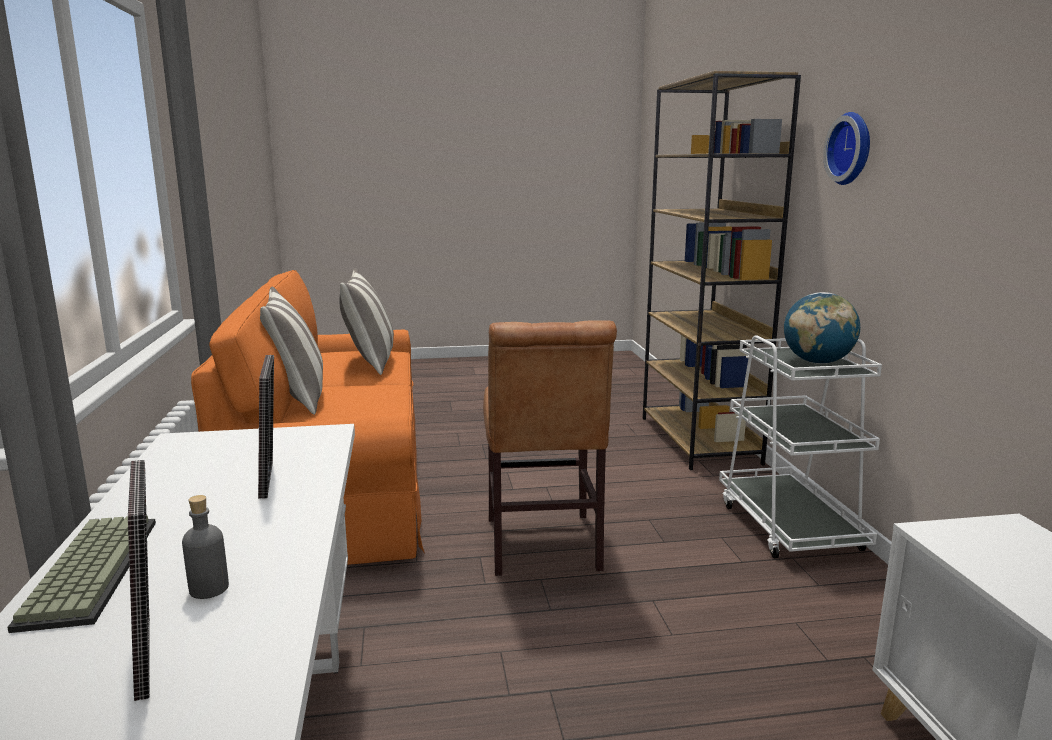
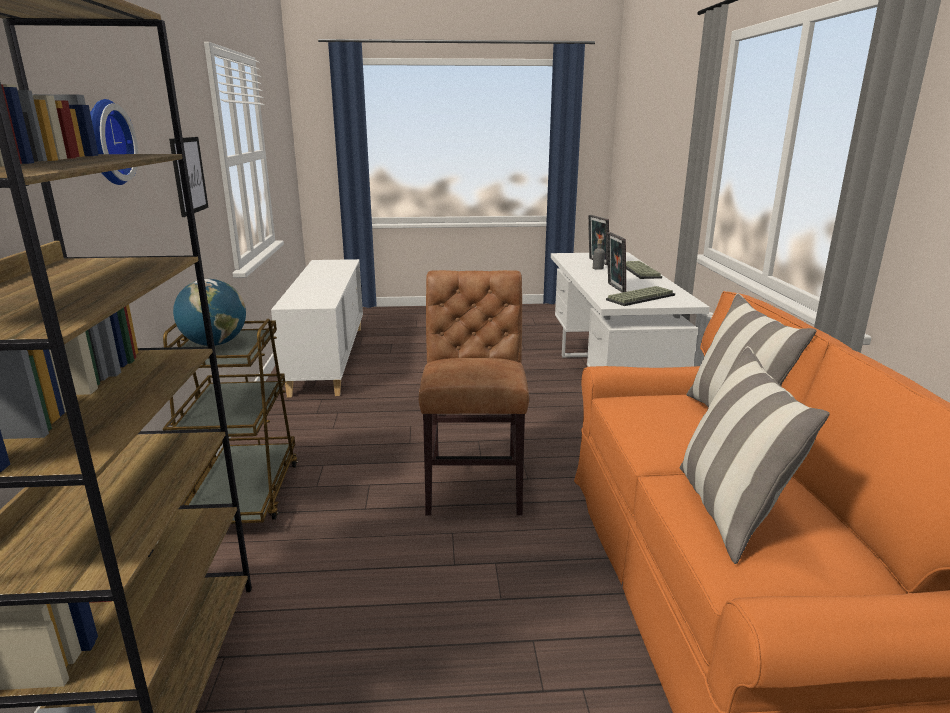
camera: 175 degrees left, 5 degrees up
white cart [719,335,882,559] -> brown cart [163,319,298,524]
none -> picture [169,137,208,217]
none -> keyboard [606,286,675,306]

